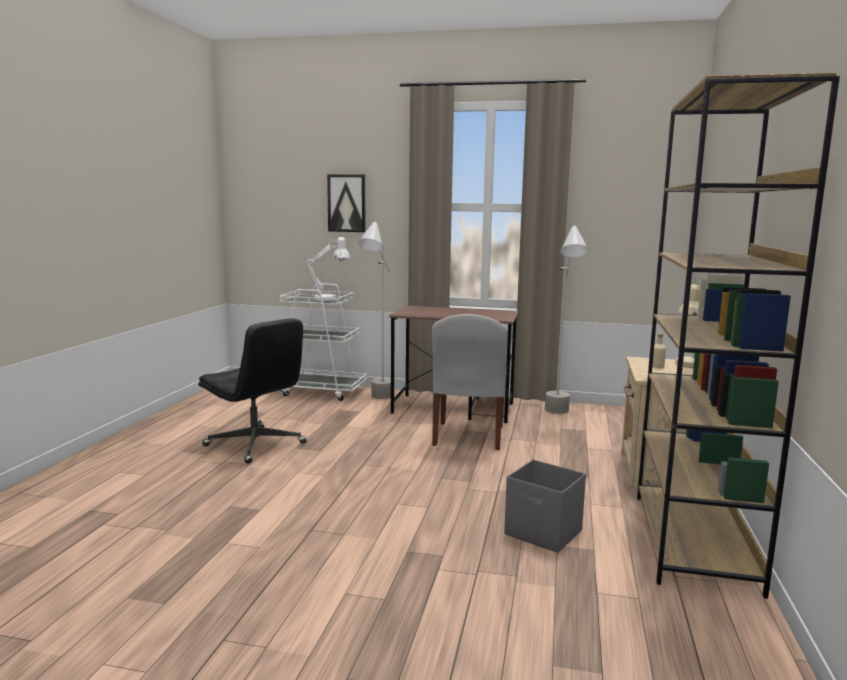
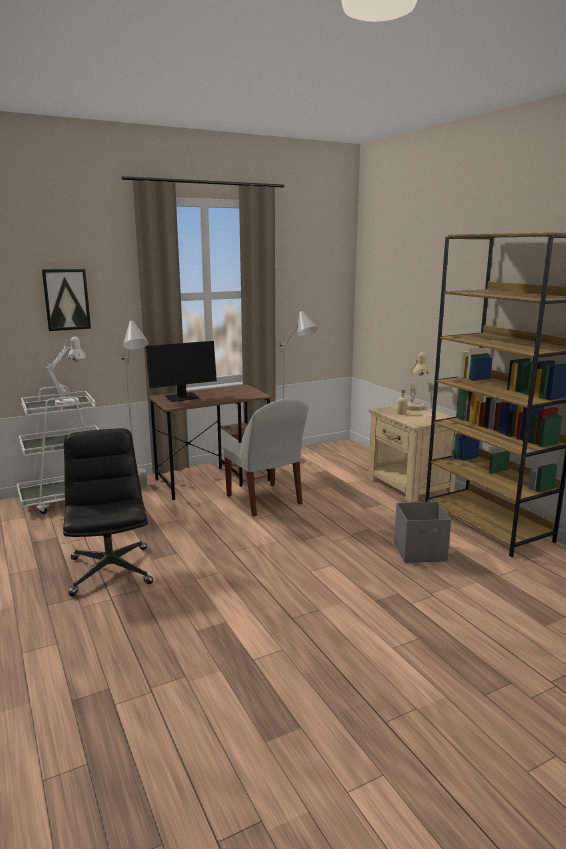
camera: 40 degrees left, 5 degrees up
black office chair [198,318,307,464] -> black office chair turned 105 degrees counterclockwise [63,428,153,596]
none -> monitor [146,341,217,402]

